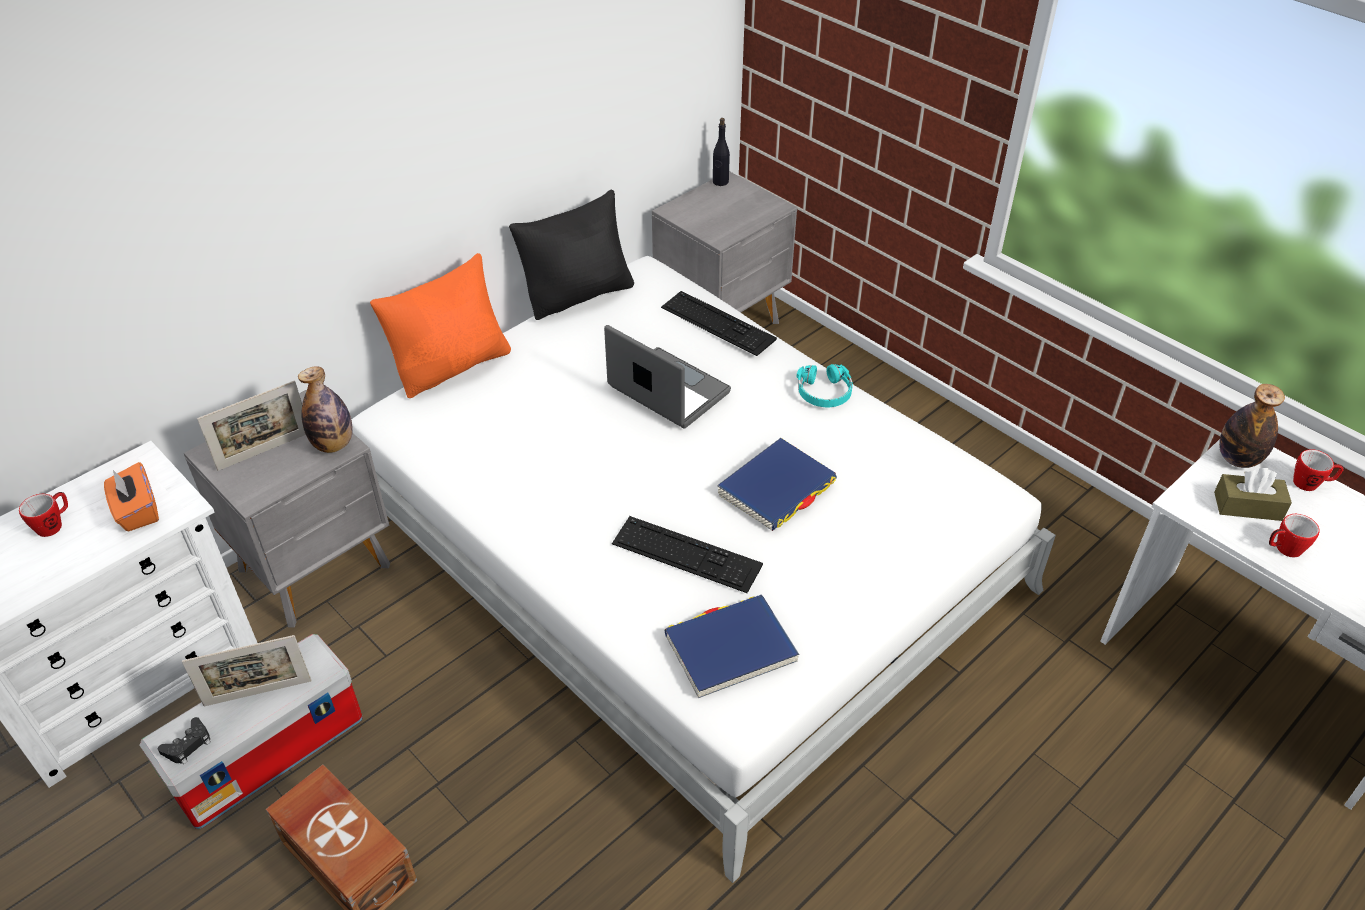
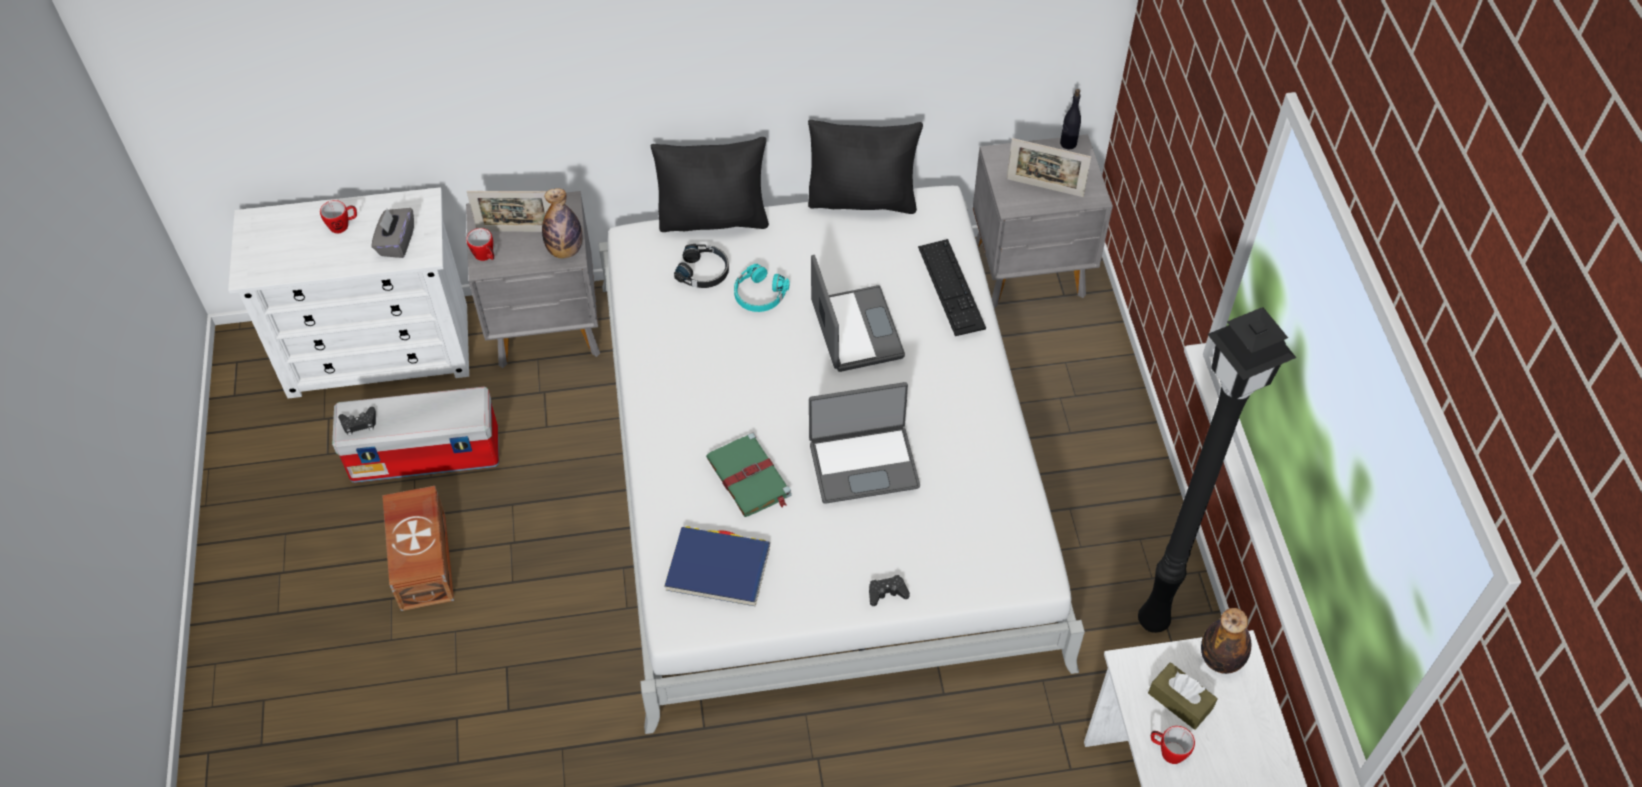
camera: 35 degrees right, 10 degrees up
orange tissue box [104,462,159,531] -> grey tissue box [371,208,414,258]
picture frame [182,635,312,707] -> picture frame moved to [1006,138,1091,197]
orange pillow [370,253,511,398] -> black pillow [651,137,769,232]
keyboard [612,516,763,593] -> green book [706,432,792,517]
blue book [717,438,837,531] -> laptop [809,382,920,504]
turquoise headphones [796,364,853,407] -> turquoise headphones moved to [734,263,789,312]
mug [1293,449,1344,491] -> mug moved to [466,228,494,261]
none -> black headphones [674,244,729,288]
none -> black game controller [869,575,910,606]
none -> black floor lamp [1138,307,1296,633]

